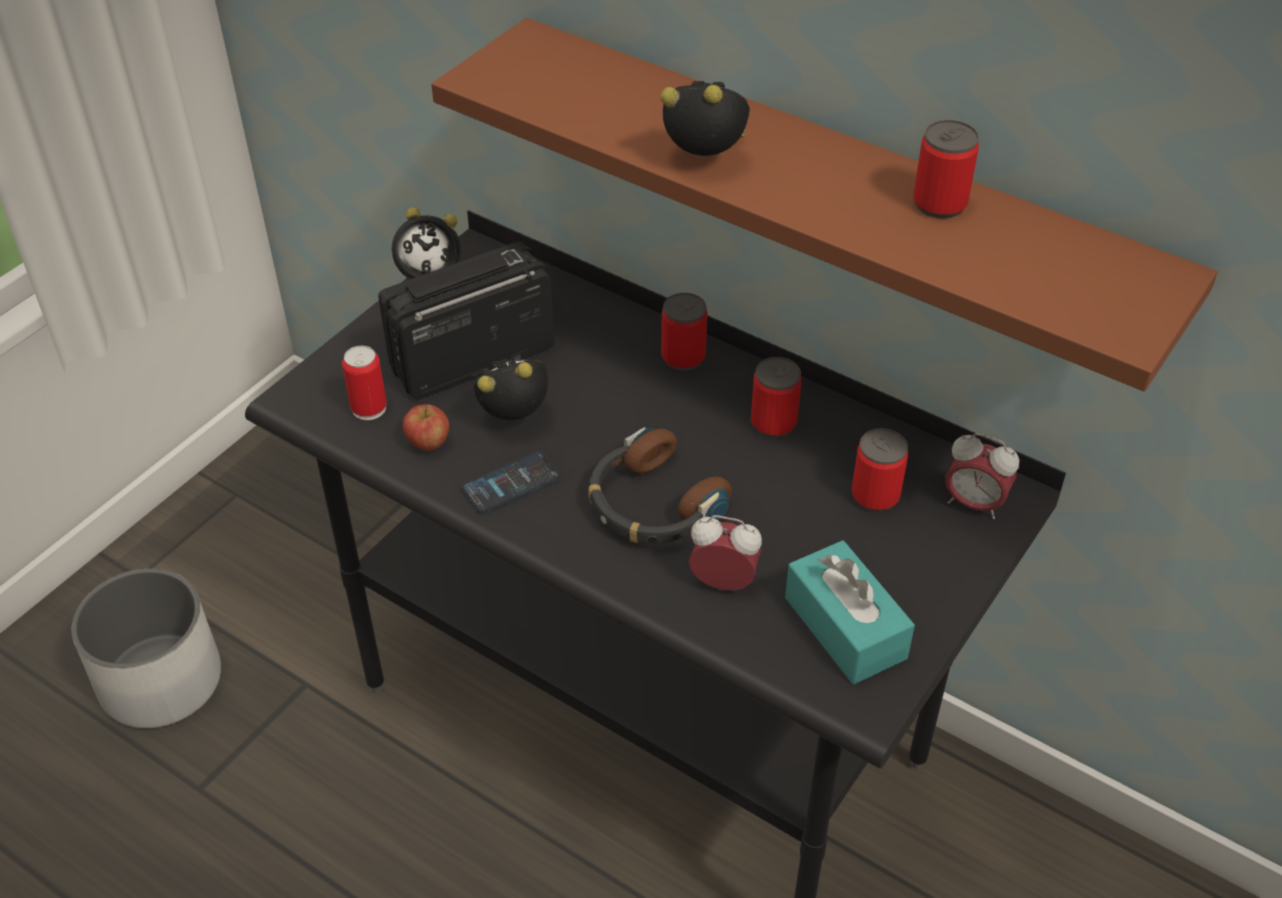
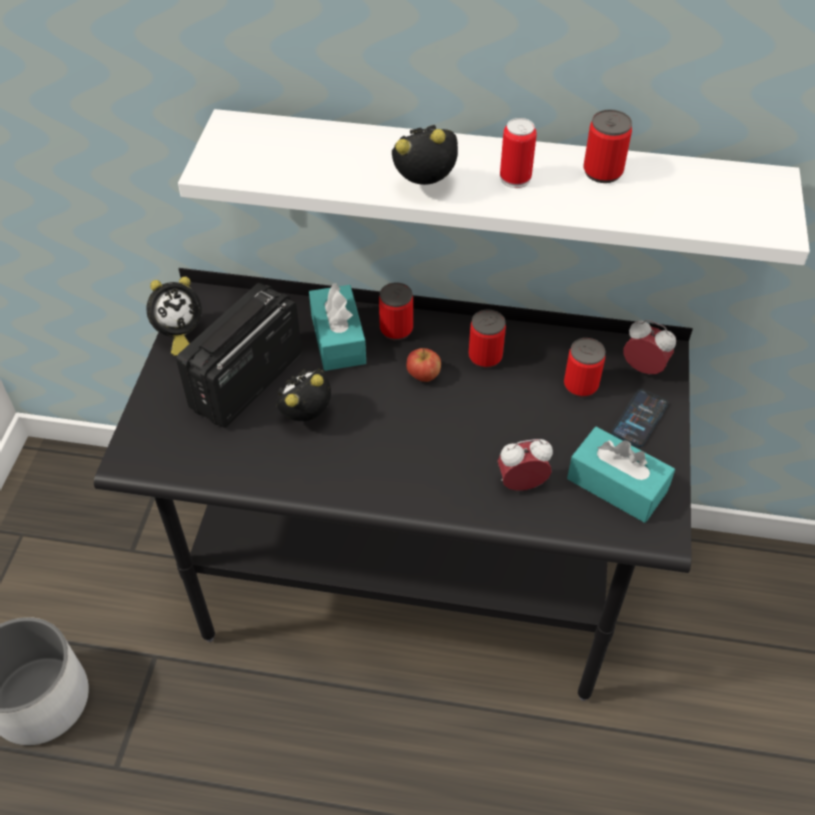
camera: 25 degrees left, 5 degrees up
can [342,346,387,420] -> can moved to [500,118,537,188]
apple [403,404,449,451] -> apple moved to [407,348,441,382]
brown shelf [431,18,1218,391] -> white shelf [178,109,810,265]
phone [462,451,560,514] -> phone moved to [612,389,668,447]
headphones [588,427,732,544] -> none
alarm clock [945,433,1019,519] -> alarm clock turned 150 degrees counterclockwise [623,320,676,374]
none -> turquoise tissue box [309,282,366,371]

